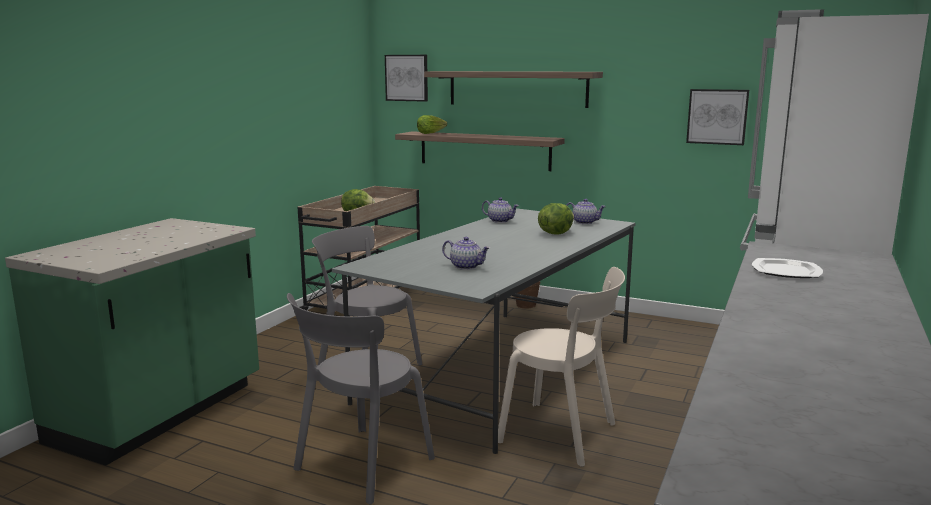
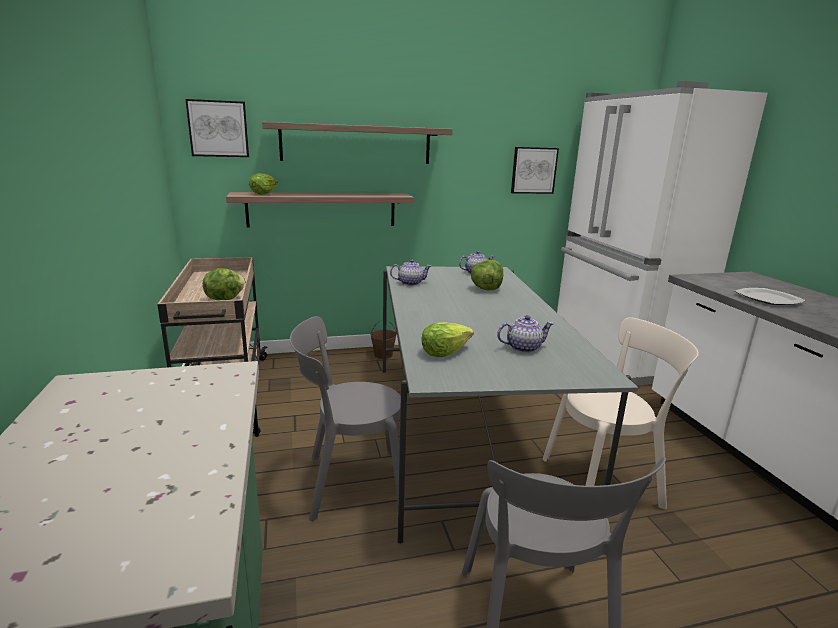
camera: 40 degrees left, 5 degrees up
none -> lettuce [421,322,474,357]

